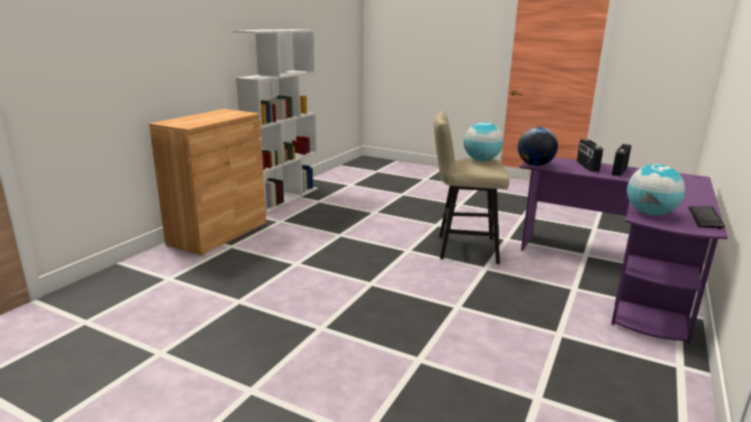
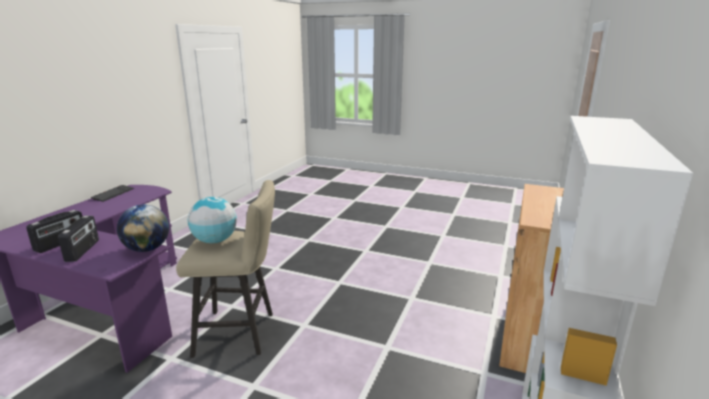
camera: 175 degrees right, 0 degrees up
globe [627,164,685,215] -> none

